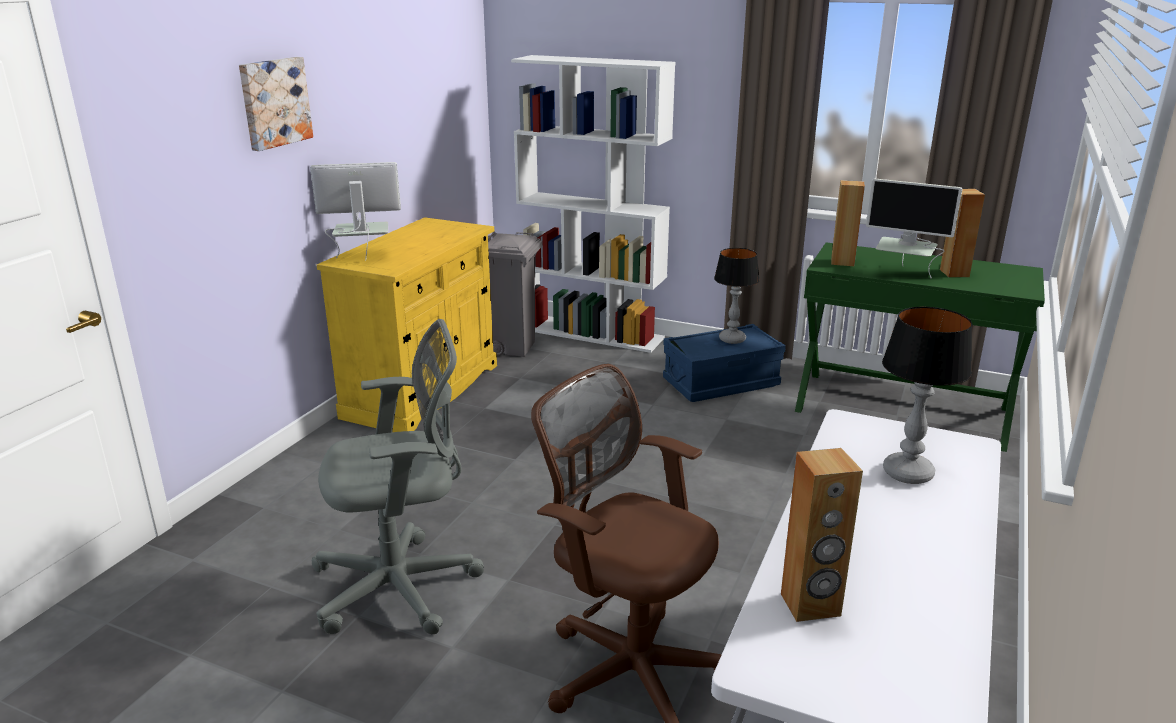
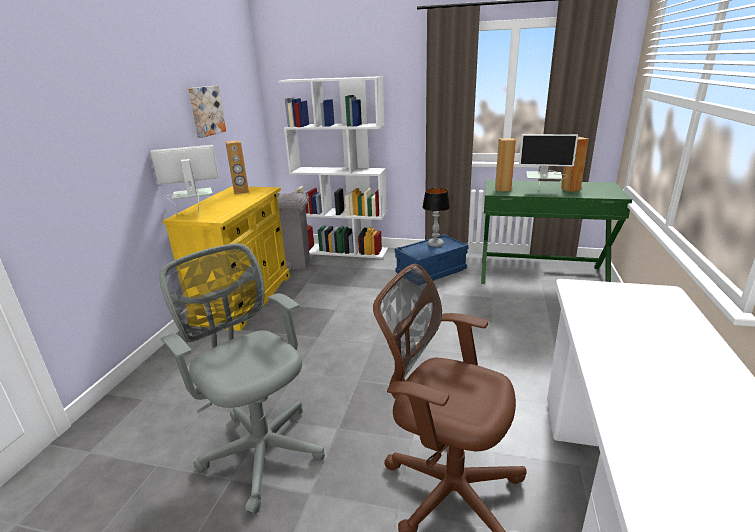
camera: 10 degrees left, 0 degrees up
picture [239,57,313,151] -> picture moved to [188,86,226,138]
grey office chair [312,319,484,634] -> grey office chair turned 105 degrees counterclockwise [159,244,325,514]
brown speaker [781,448,863,622] -> brown speaker moved to [225,140,249,194]
table lamp [882,306,973,484] -> none

